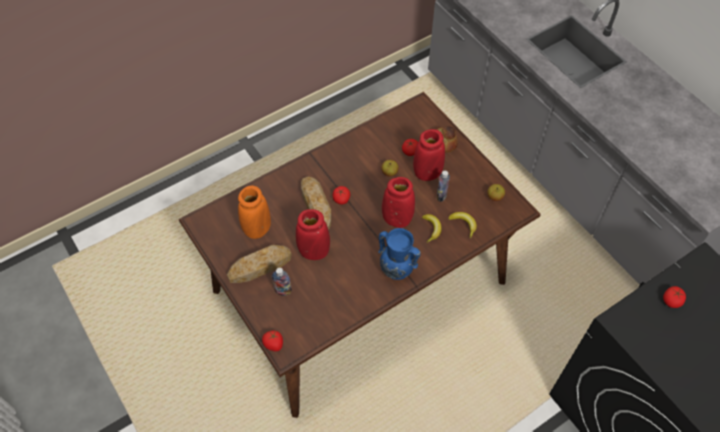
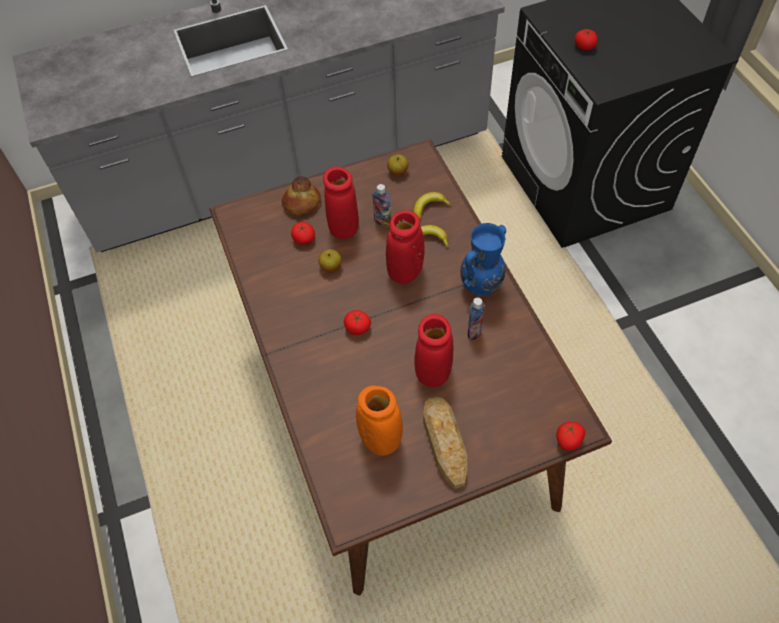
camera: 75 degrees left, 0 degrees up
bottle [272,268,292,296] -> bottle moved to [467,298,485,340]
bread [301,176,332,230] -> none

